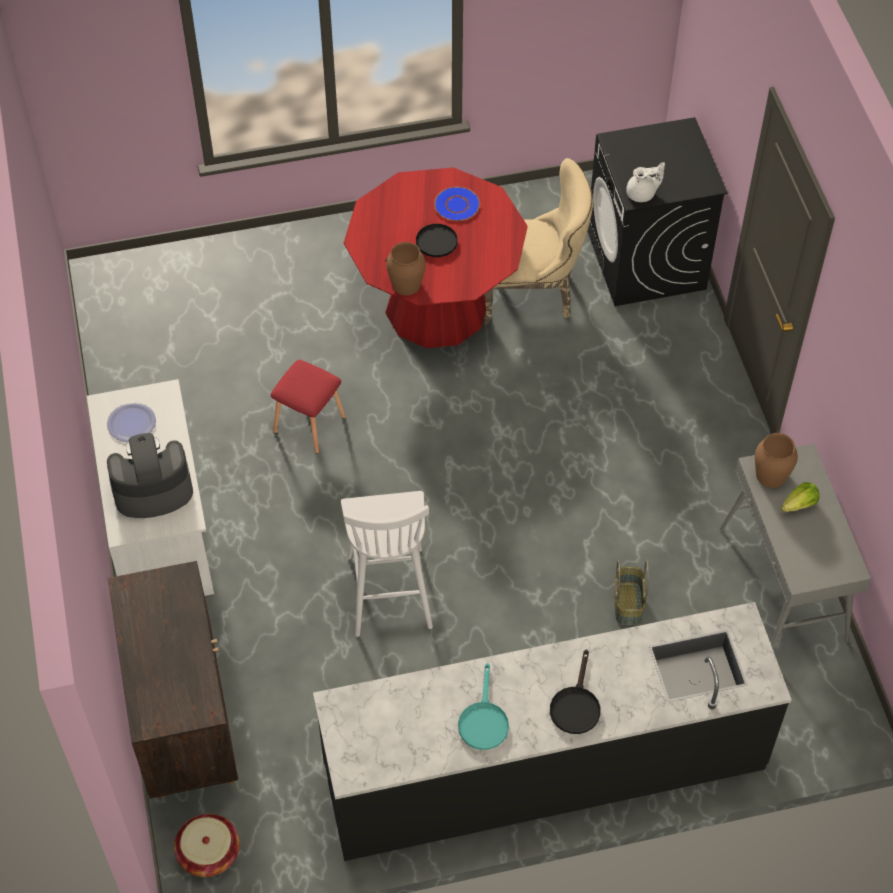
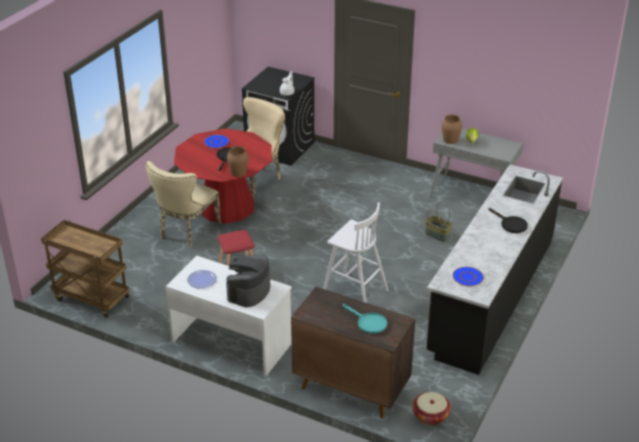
camera: 50 degrees left, 20 degrees down
turquoise frying pan [458,663,509,750] -> turquoise frying pan moved to [343,304,387,334]
none -> brown cart [41,220,129,318]
none -> beige chair [146,161,221,247]
none -> blue plate [452,267,484,286]

